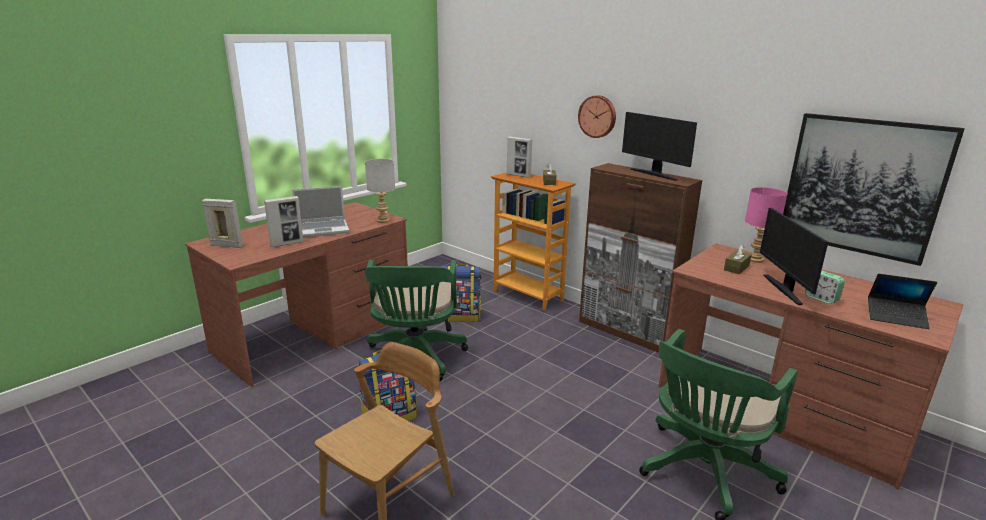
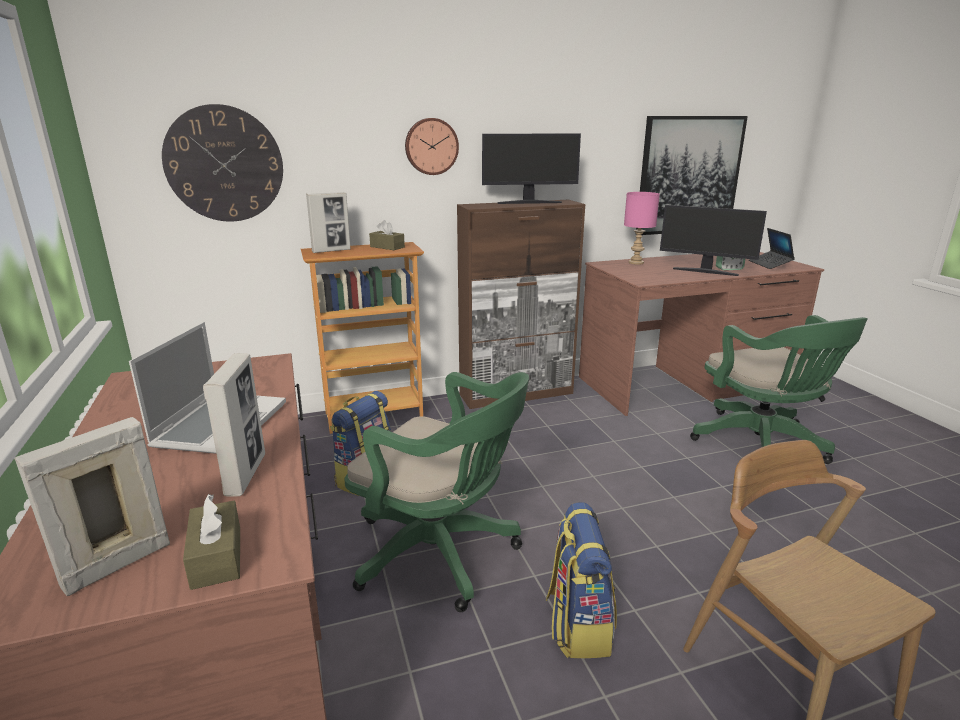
camera: 60 degrees left, 0 degrees up
grey table lamp [365,159,395,223] -> none
brown tissue box [724,245,752,274] -> brown tissue box moved to [183,494,240,590]
laptop [868,274,937,329] -> laptop turned 120 degrees clockwise [749,228,795,269]
none -> wall clock [162,104,283,222]

